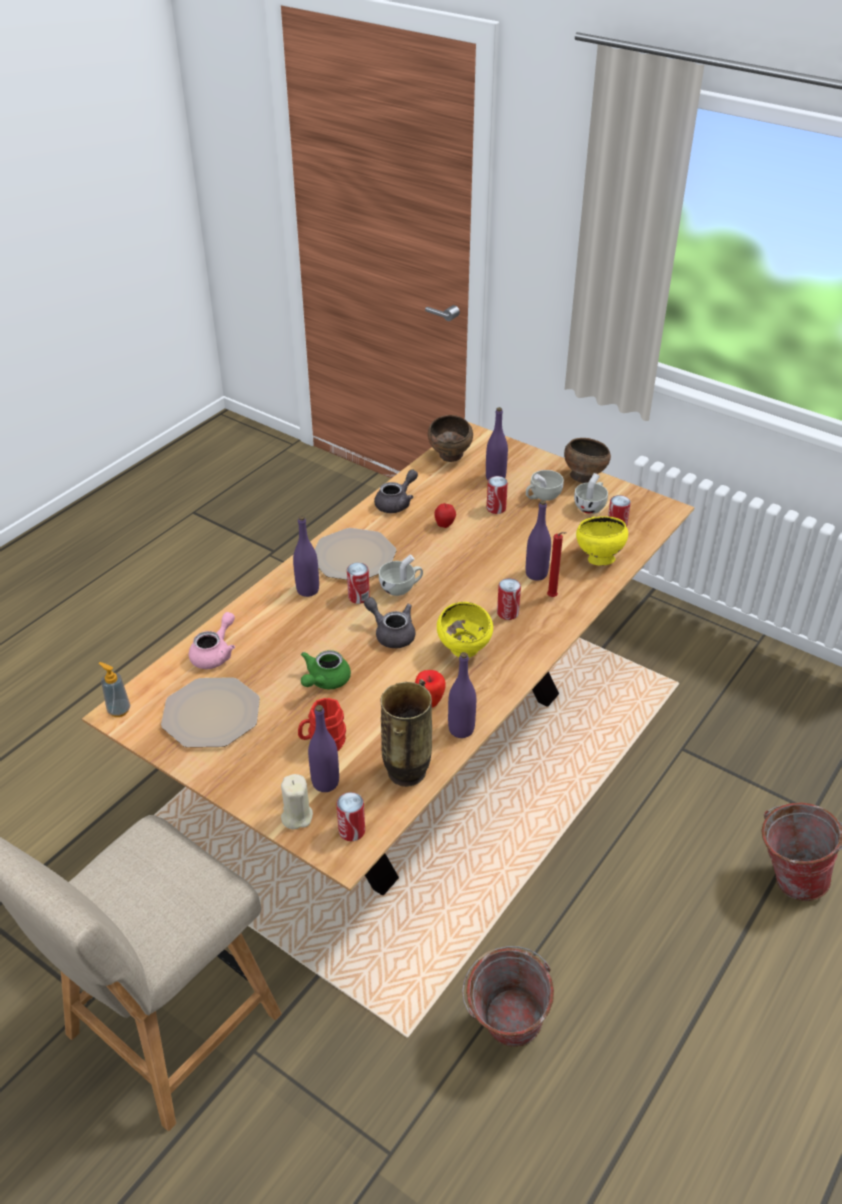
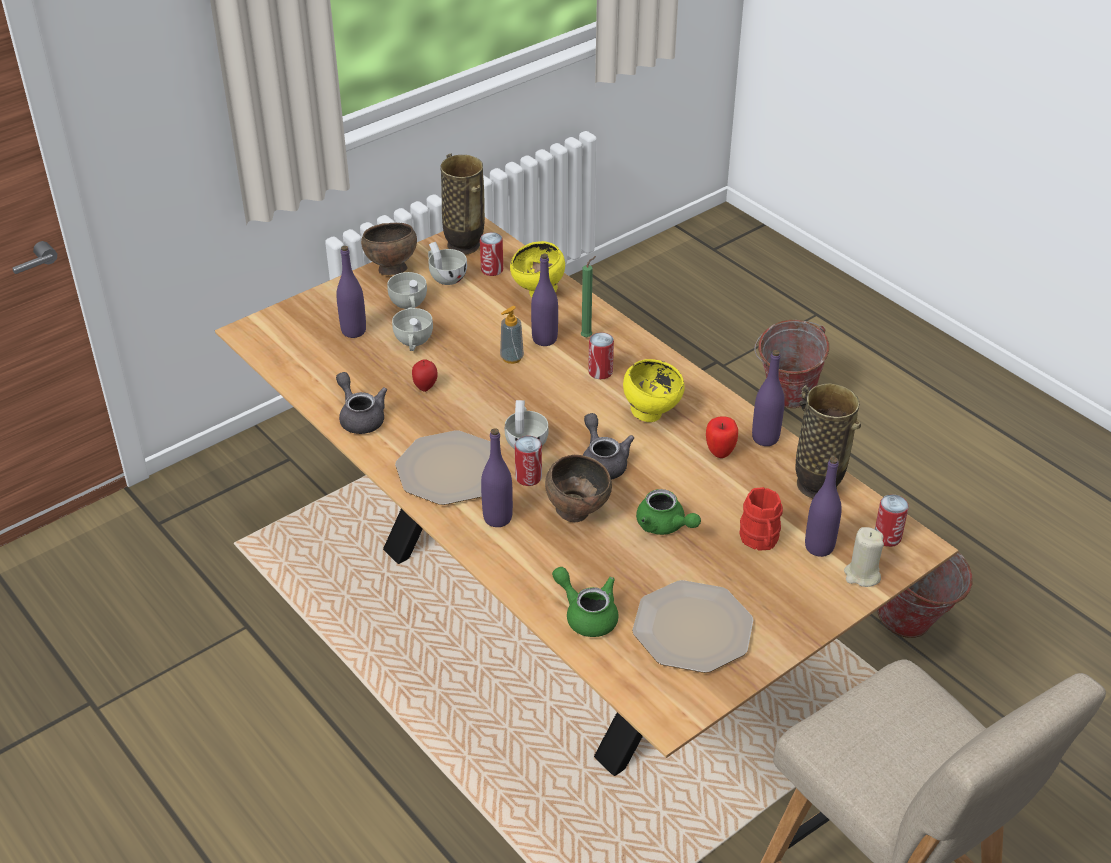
camera: 75 degrees left, 0 degrees up
soap dispenser [98,662,130,717] -> soap dispenser moved to [500,306,524,364]
pink teapot [189,612,235,669] -> green teapot [552,567,618,637]
grey teapot [364,597,415,648] -> grey teapot turned 105 degrees clockwise [583,413,634,480]
brown bowl [428,415,473,462] -> brown bowl moved to [545,455,612,522]
can [487,476,508,514] -> white cup [392,308,433,351]
red candle [547,532,567,597] -> green candle [581,256,596,338]
none -> vase [440,153,485,255]

